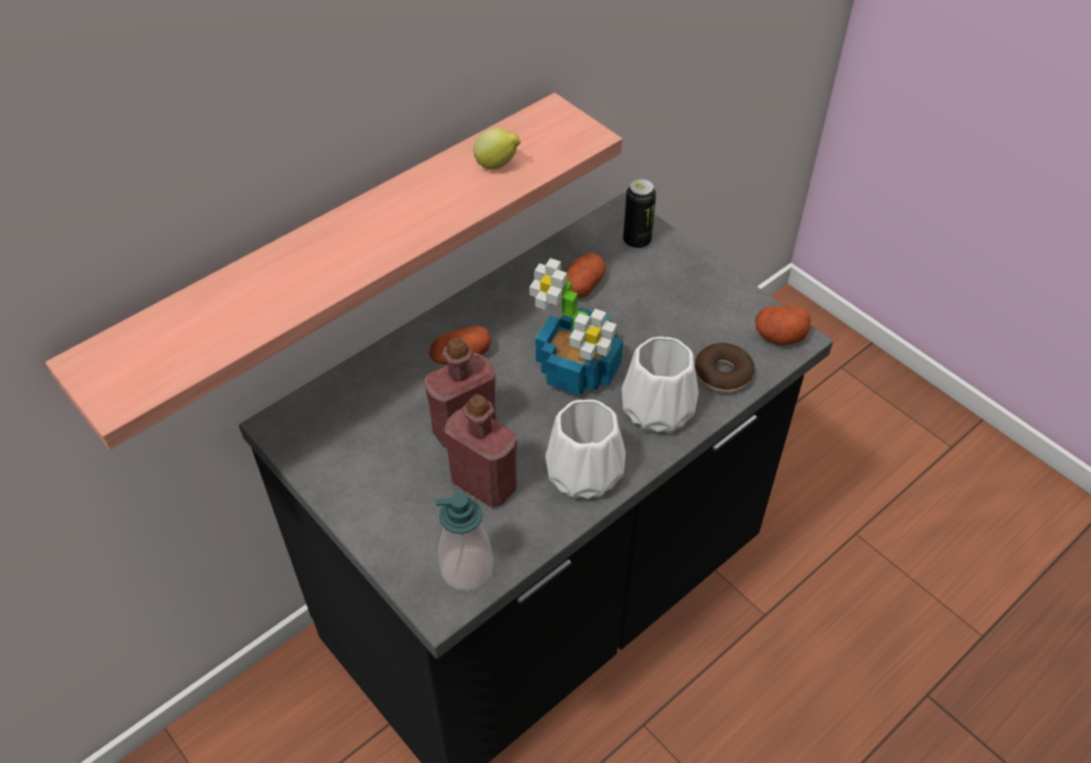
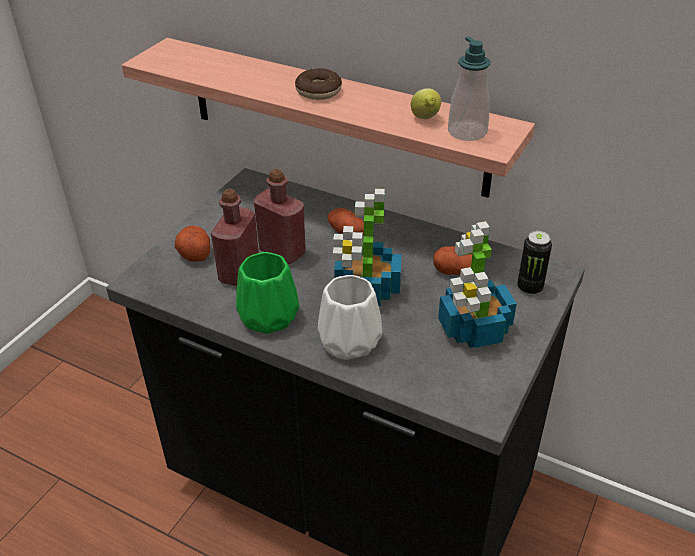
camera: 70 degrees right, 10 degrees down
soap dispenser [435,493,493,591] -> soap dispenser moved to [448,36,490,141]
white vase [545,399,626,499] -> green vase [236,252,299,334]
donut [695,343,755,393] -> donut moved to [295,68,342,100]
potato [755,306,811,346] -> potato moved to [175,226,210,262]
none -> potted plant [438,221,517,348]

